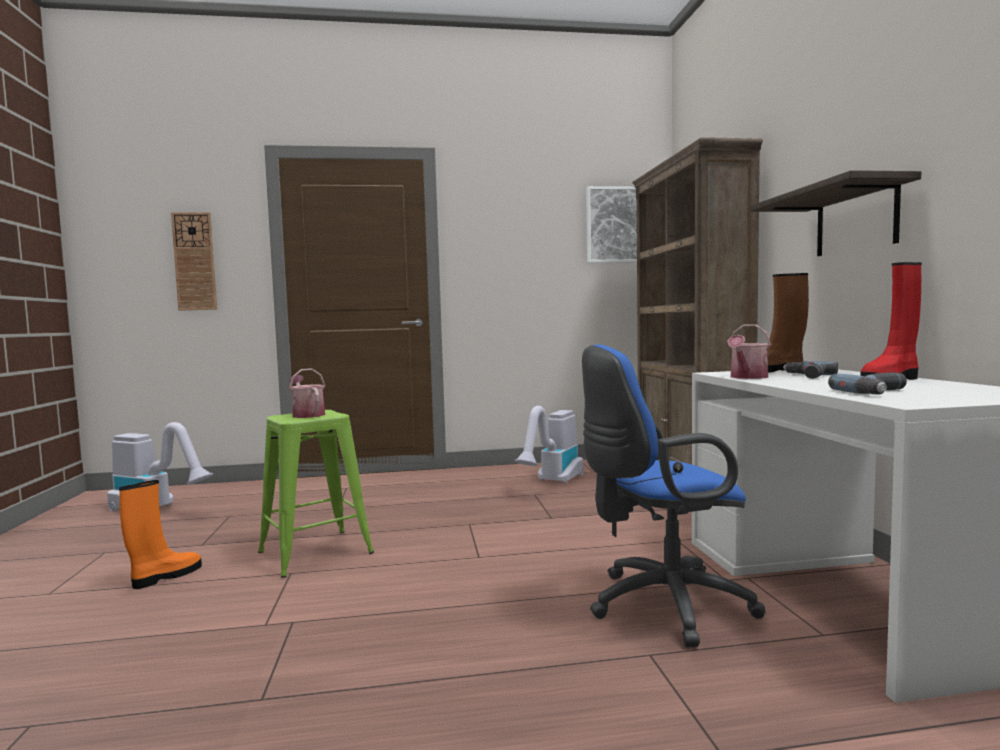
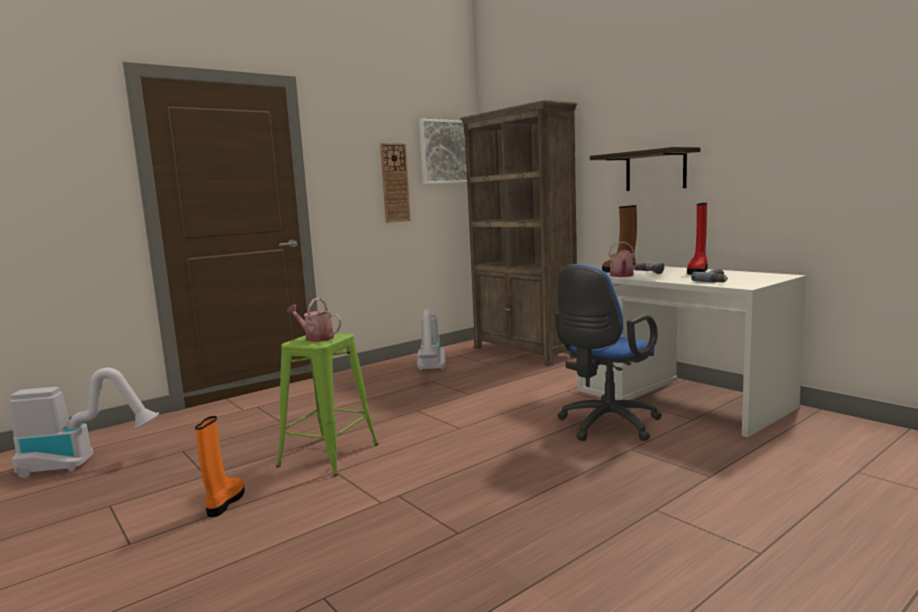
camera: 30 degrees left, 5 degrees up
wall clock [171,212,217,311] -> wall clock moved to [380,143,411,223]

